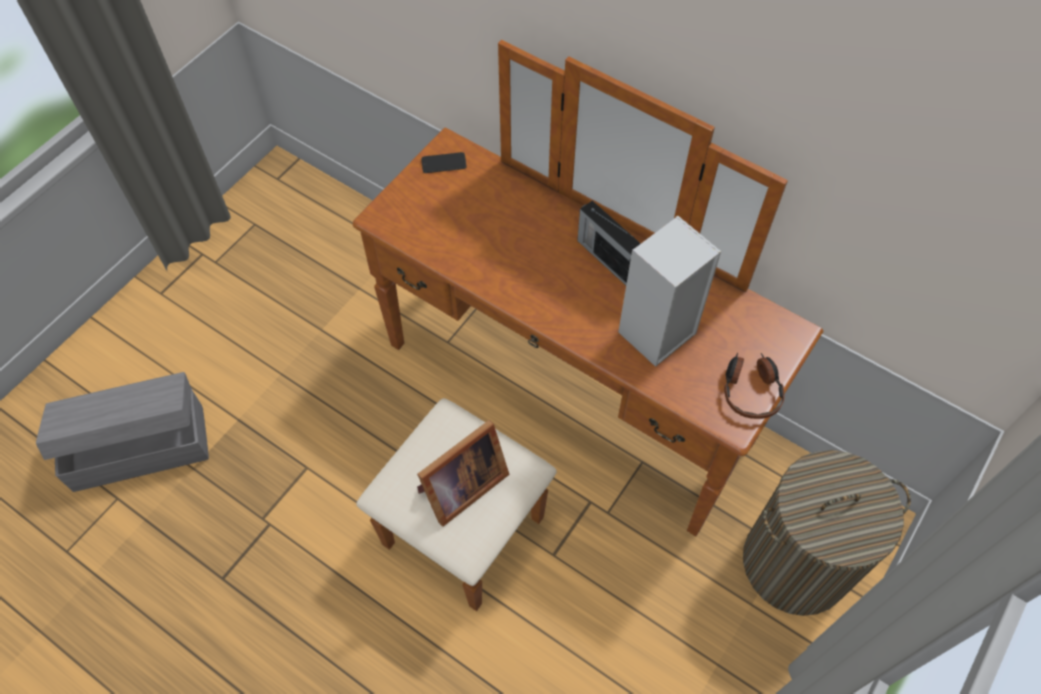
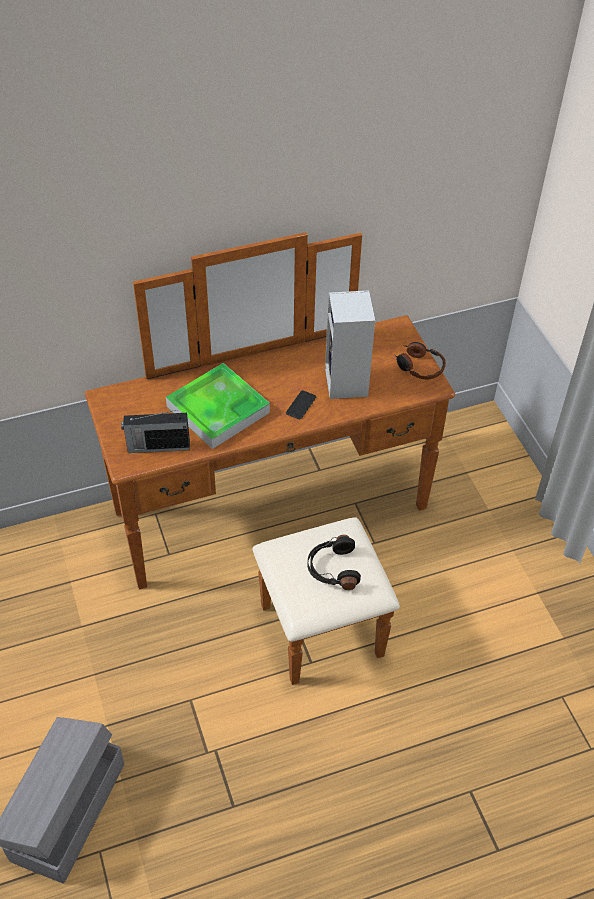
camera: 55 degrees left, 10 degrees down
picture frame [417,420,509,527] -> black headphones [307,535,361,590]
phone [421,152,467,173] -> phone moved to [286,391,316,419]
radio [577,201,641,285] -> radio moved to [121,410,190,453]
laundry basket [743,450,911,616] -> none
none -> tray [166,363,270,449]

